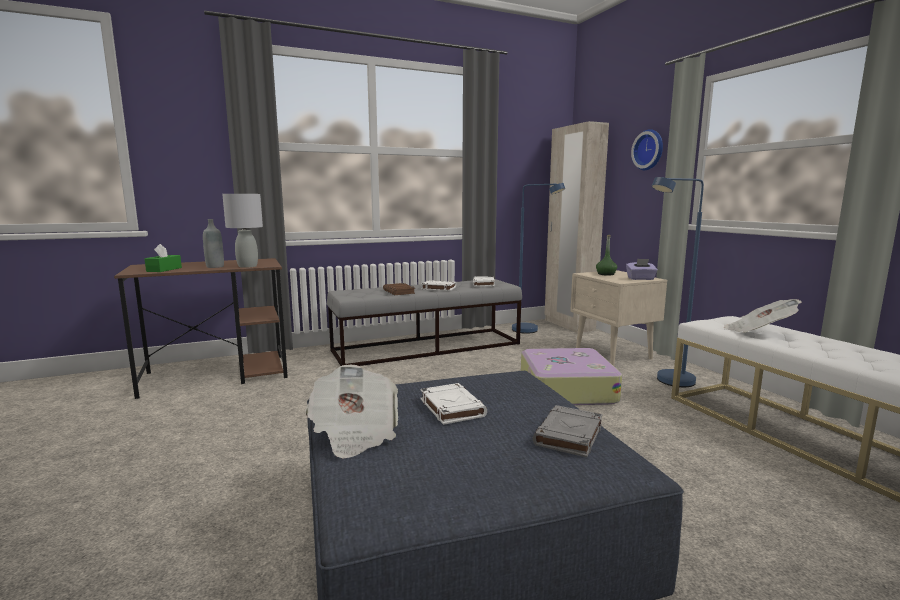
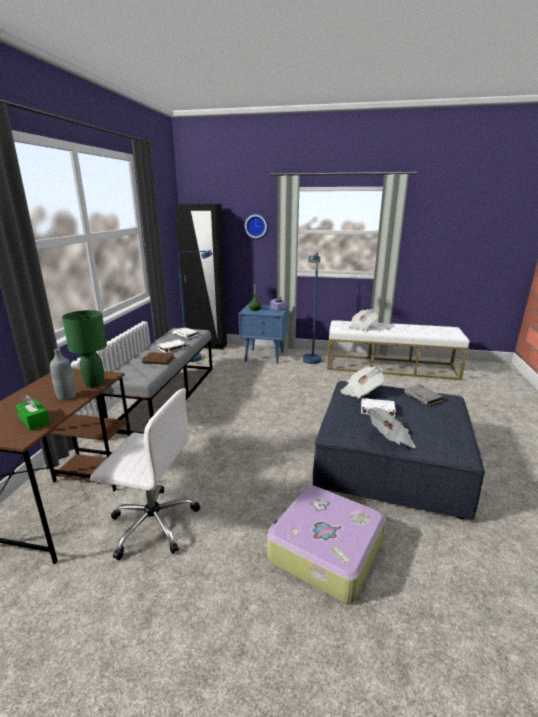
camera: 55 degrees left, 10 degrees up
grey table lamp [222,194,263,268] -> green table lamp [62,310,107,387]
suitcase [521,348,622,405] -> suitcase moved to [267,485,386,604]
beige wardrobe [545,121,609,333] -> black wardrobe [175,204,227,350]
beige nightstand [570,270,667,366] -> blue nightstand [239,304,288,364]
none -> white office chair [90,388,200,560]
none -> newspaper [341,366,385,398]

